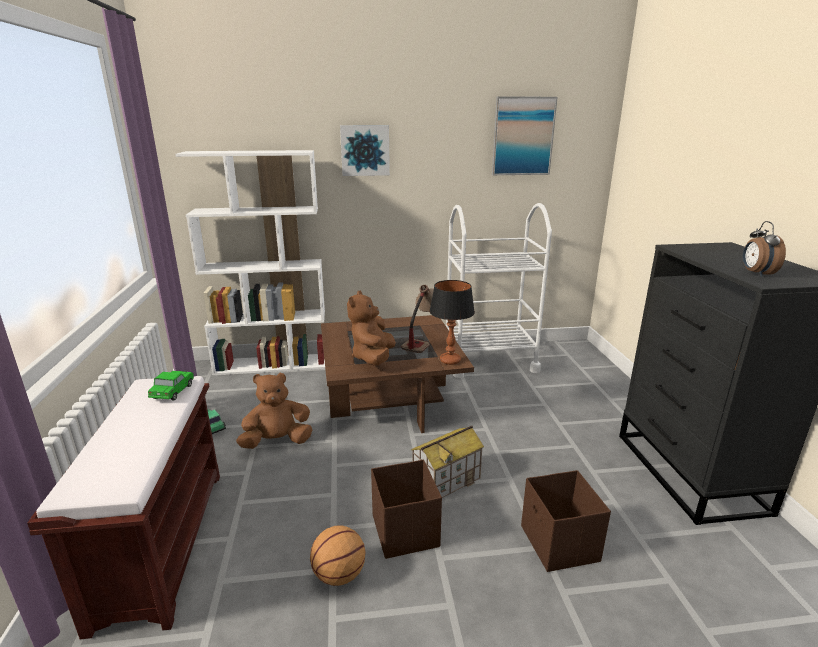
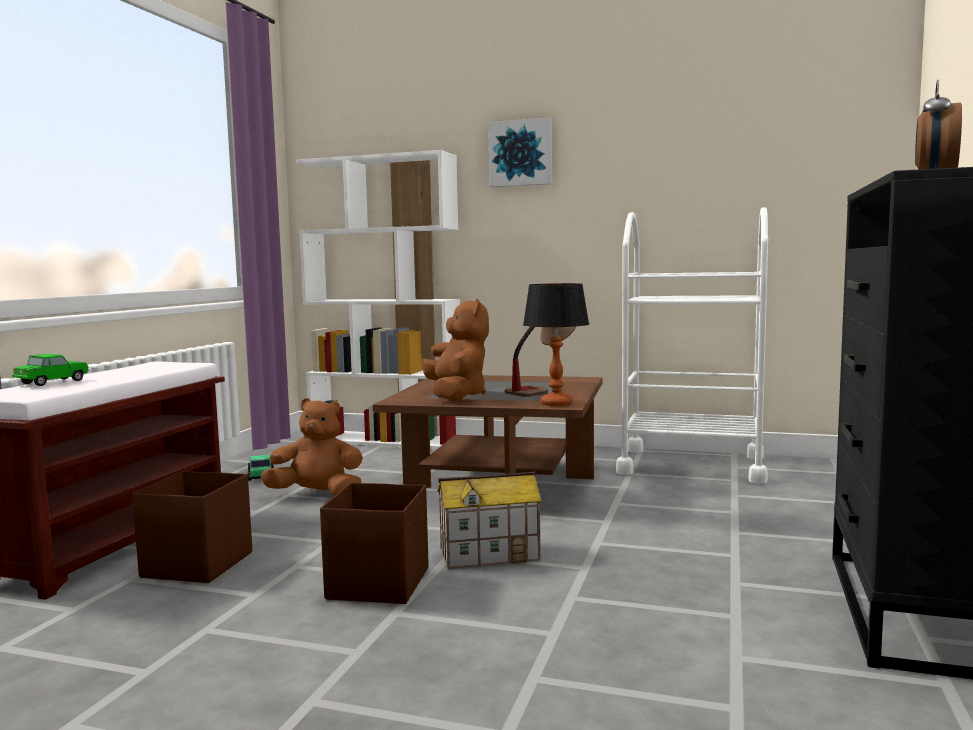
camera: 25 degrees right, 15 degrees down
toy car [148,371,194,400] -> toy car moved to [12,354,89,386]
basketball [310,525,366,586] -> none
brown plush toy [347,291,396,365] -> brown plush toy turned 135 degrees clockwise [422,298,489,401]
picture [492,96,557,175] -> none
brown storage box [521,470,611,572] -> brown storage box moved to [132,471,252,583]

